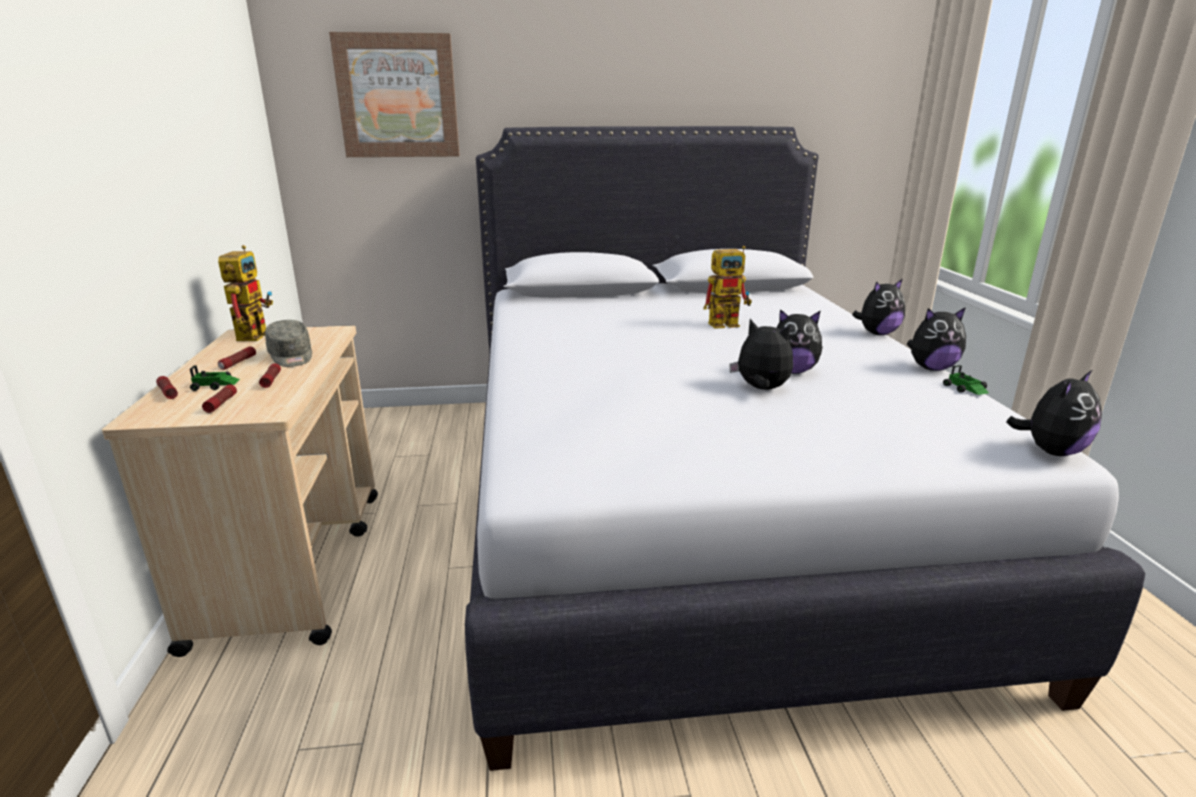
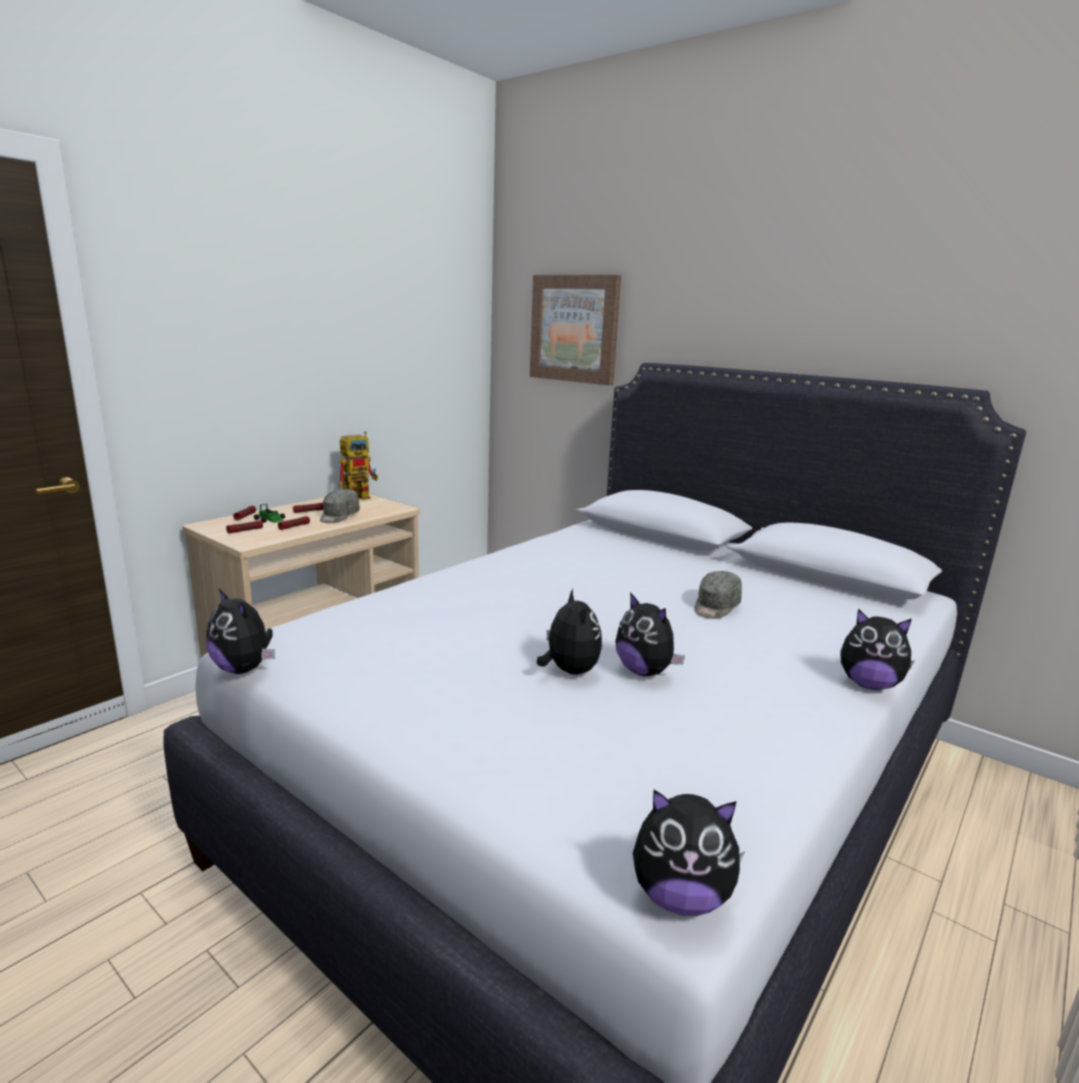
camera: 45 degrees right, 5 degrees down
toy robot [703,246,752,329] -> grey cap [695,571,742,619]
plush toy [907,307,966,371] -> plush toy moved to [206,588,275,674]
toy car [943,365,989,395] -> none

